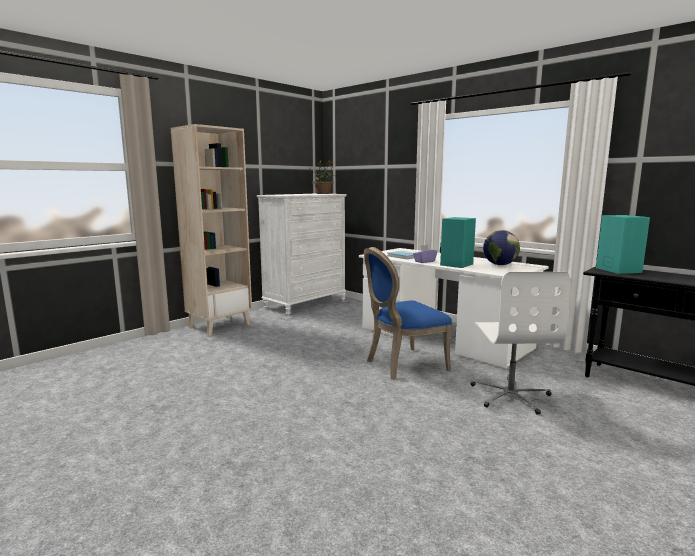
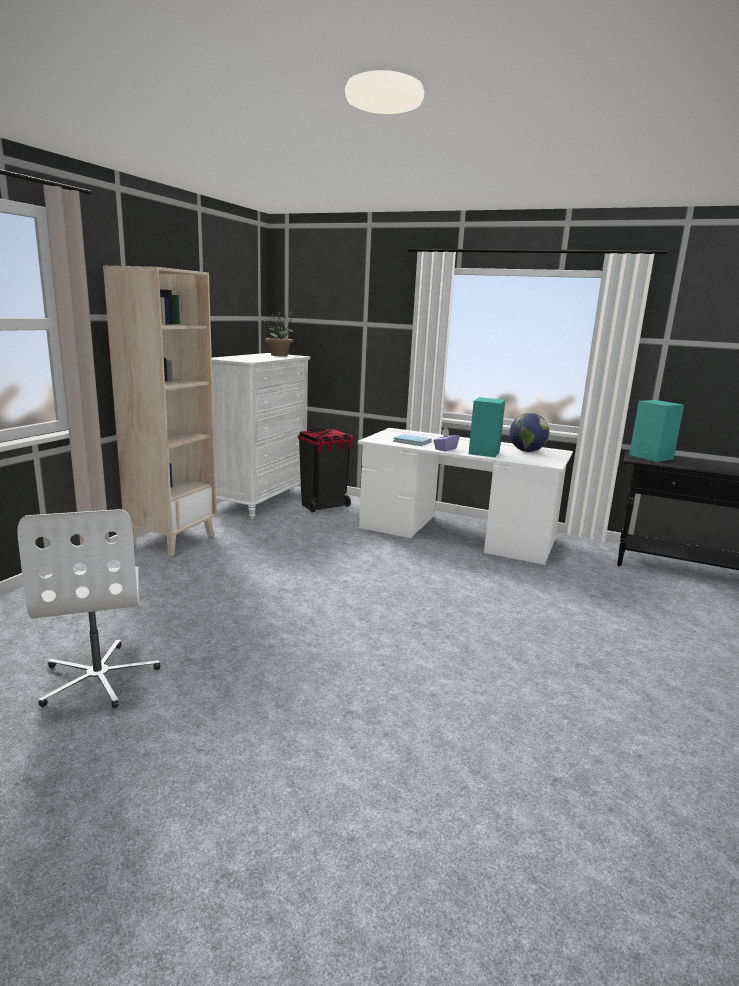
camera: 20 degrees left, 5 degrees up
blue chair [364,247,452,380] -> none
white office chair [471,272,571,415] -> white office chair moved to [17,509,161,708]
none -> black trash can [298,428,353,513]

